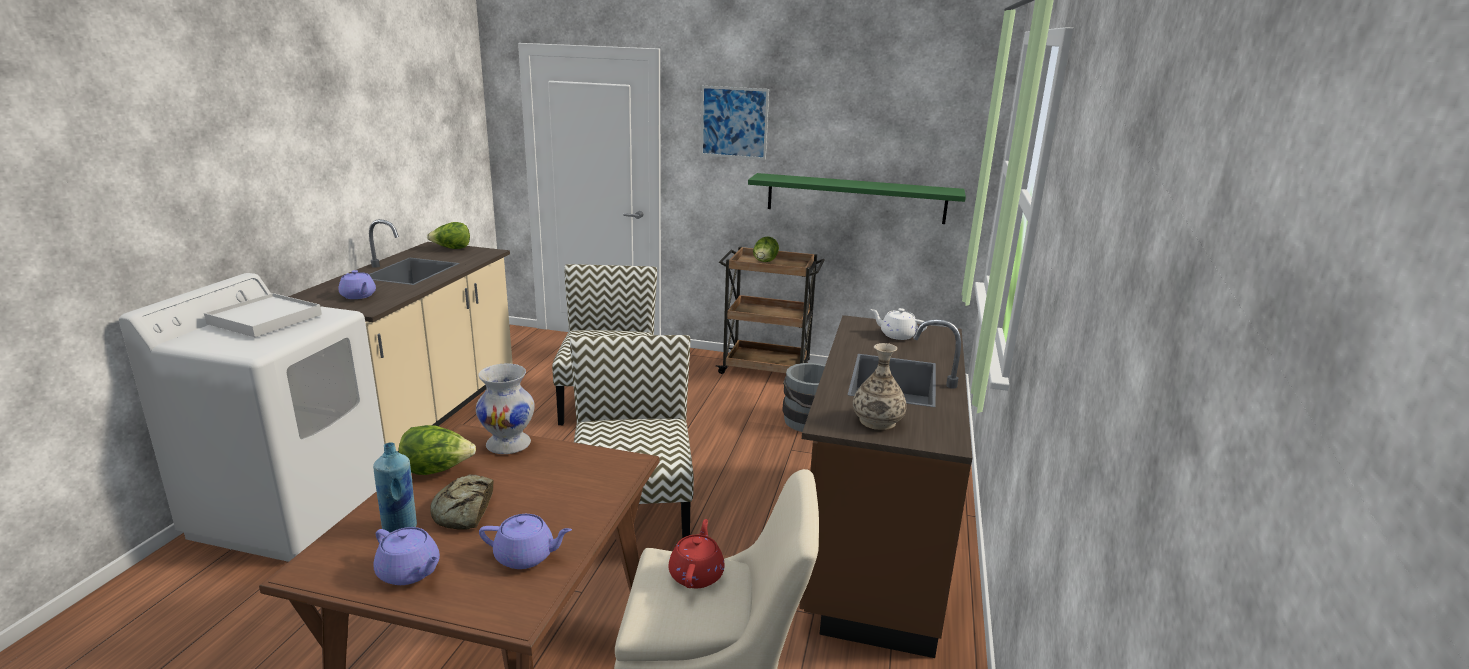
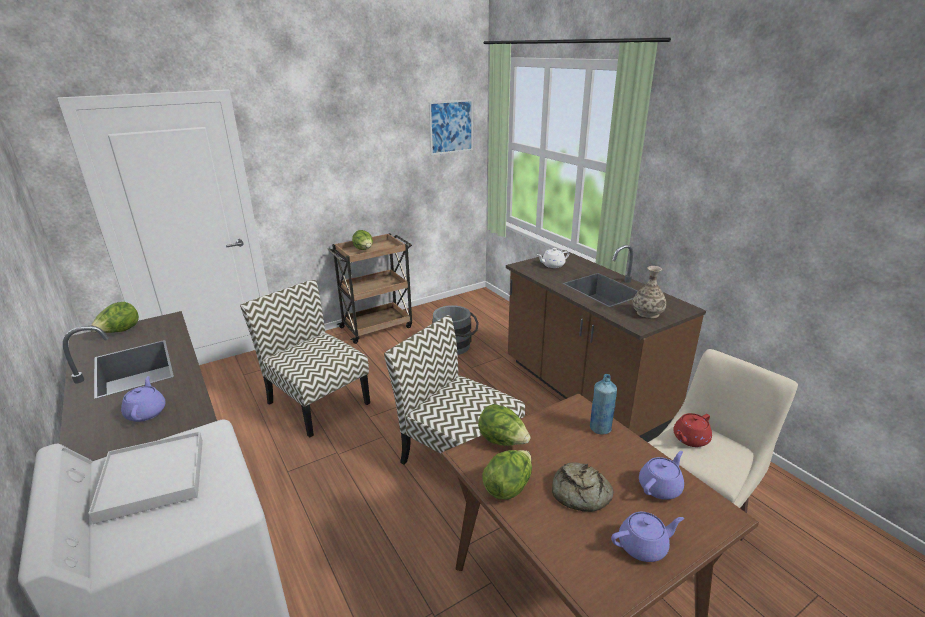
camera: 45 degrees left, 5 degrees up
purple teapot [338,270,376,299] -> purple teapot turned 105 degrees counterclockwise [121,376,166,422]
blue bottle [373,442,417,533] -> blue bottle moved to [590,374,617,435]
white vase [476,363,535,454] -> lettuce [478,404,531,446]
red teapot [669,519,725,588] -> red teapot turned 90 degrees counterclockwise [673,413,712,447]
picture [701,86,769,160] -> picture moved to [429,99,473,155]
green shelf [748,173,966,224] -> none

